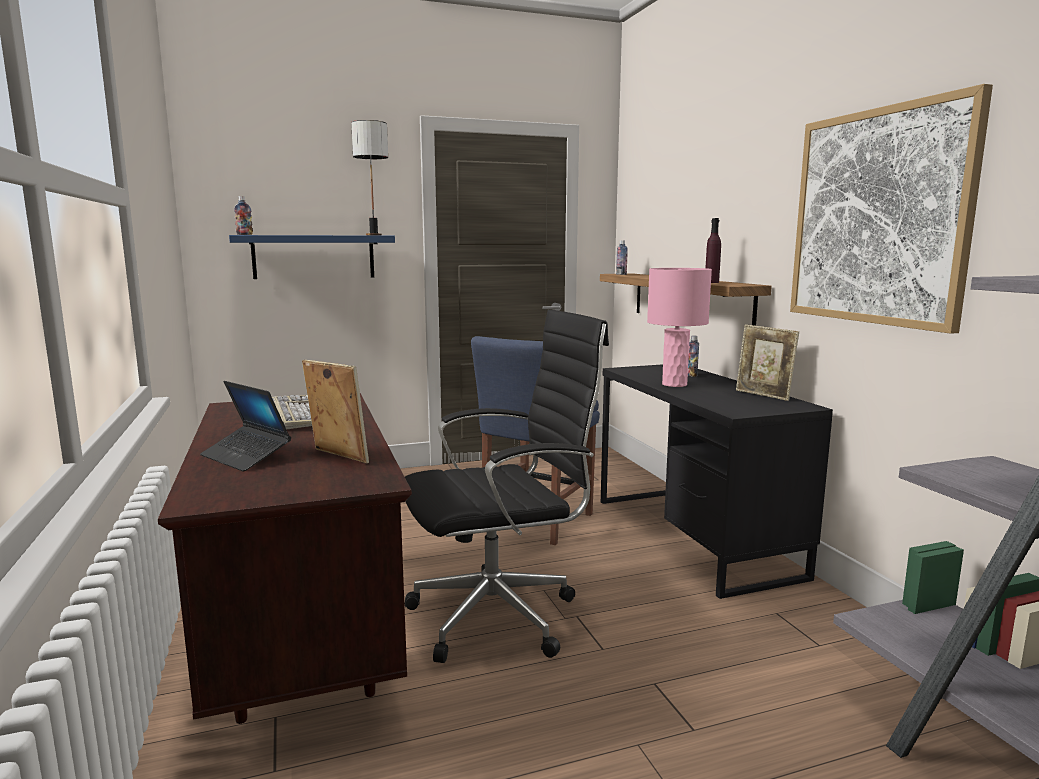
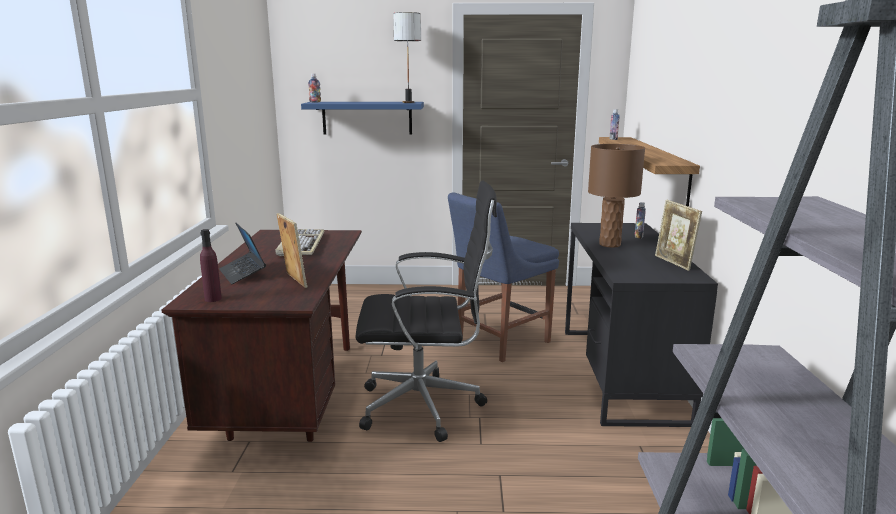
camera: 20 degrees right, 5 degrees up
pink table lamp [647,268,712,387] -> brown table lamp [588,144,645,248]
purple bottle [706,218,721,283] -> purple bottle moved to [200,229,222,302]
picture [790,84,993,334] -> none

